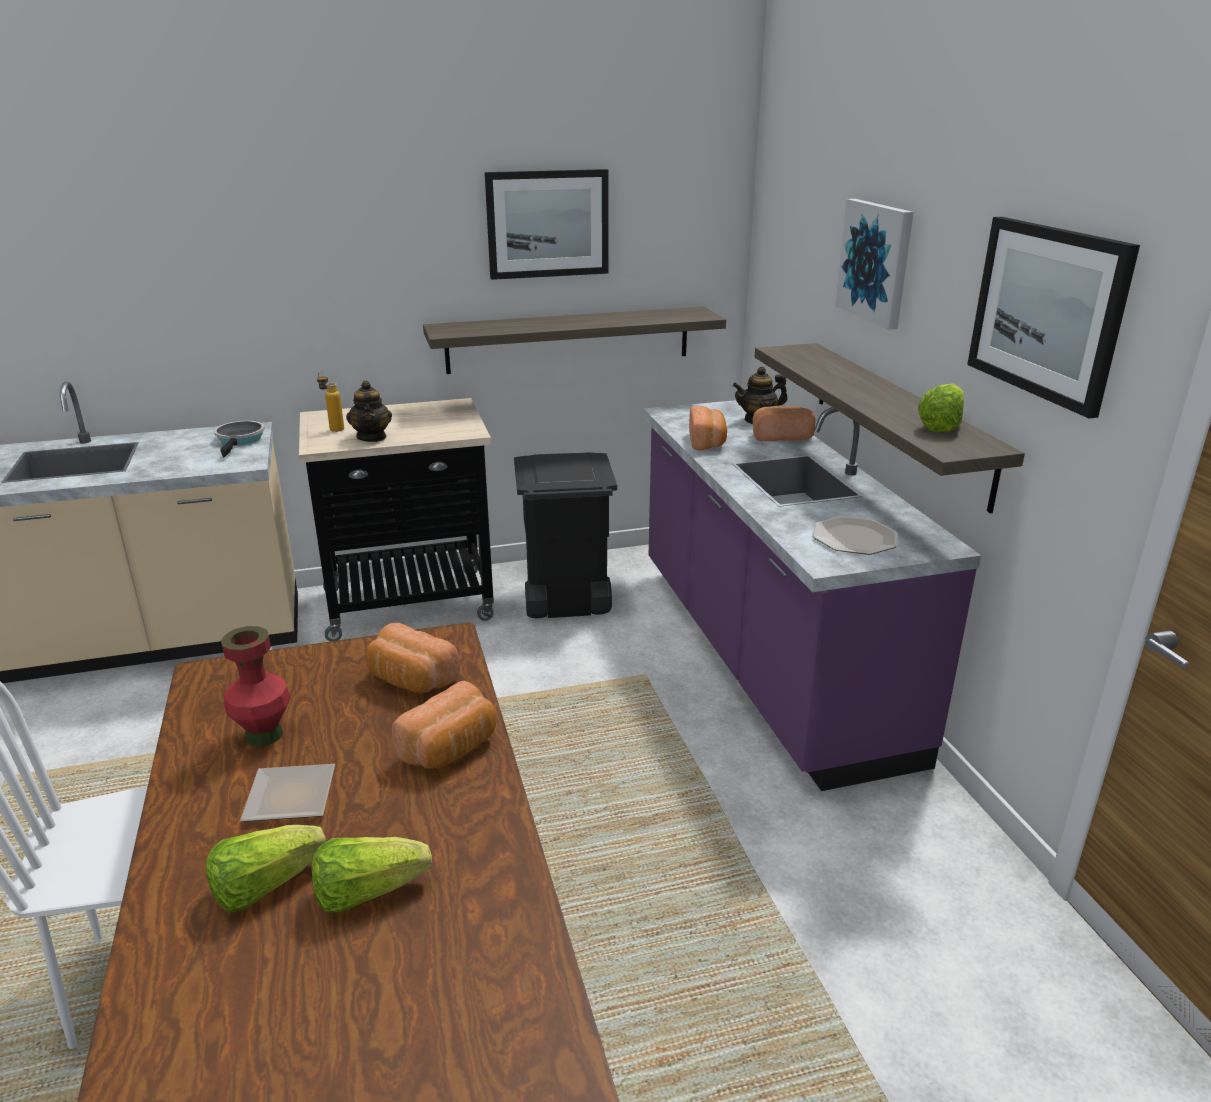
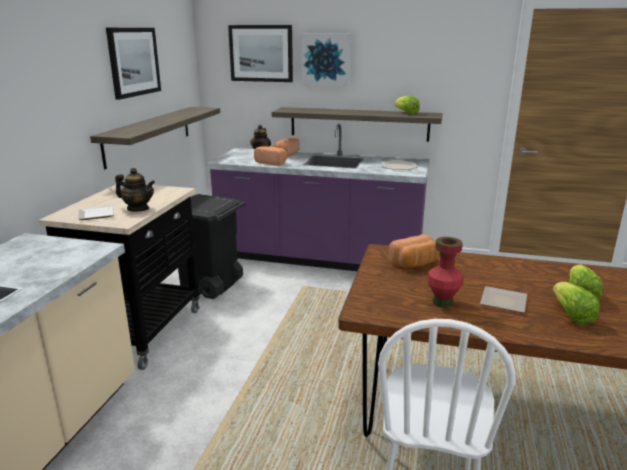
camera: 60 degrees left, 5 degrees down
frying pan [214,421,265,458] -> none
bottle [317,371,344,432] -> plate [78,205,114,220]
bread [392,681,497,769] -> none
picture [967,217,1140,418] -> picture moved to [228,25,293,82]

